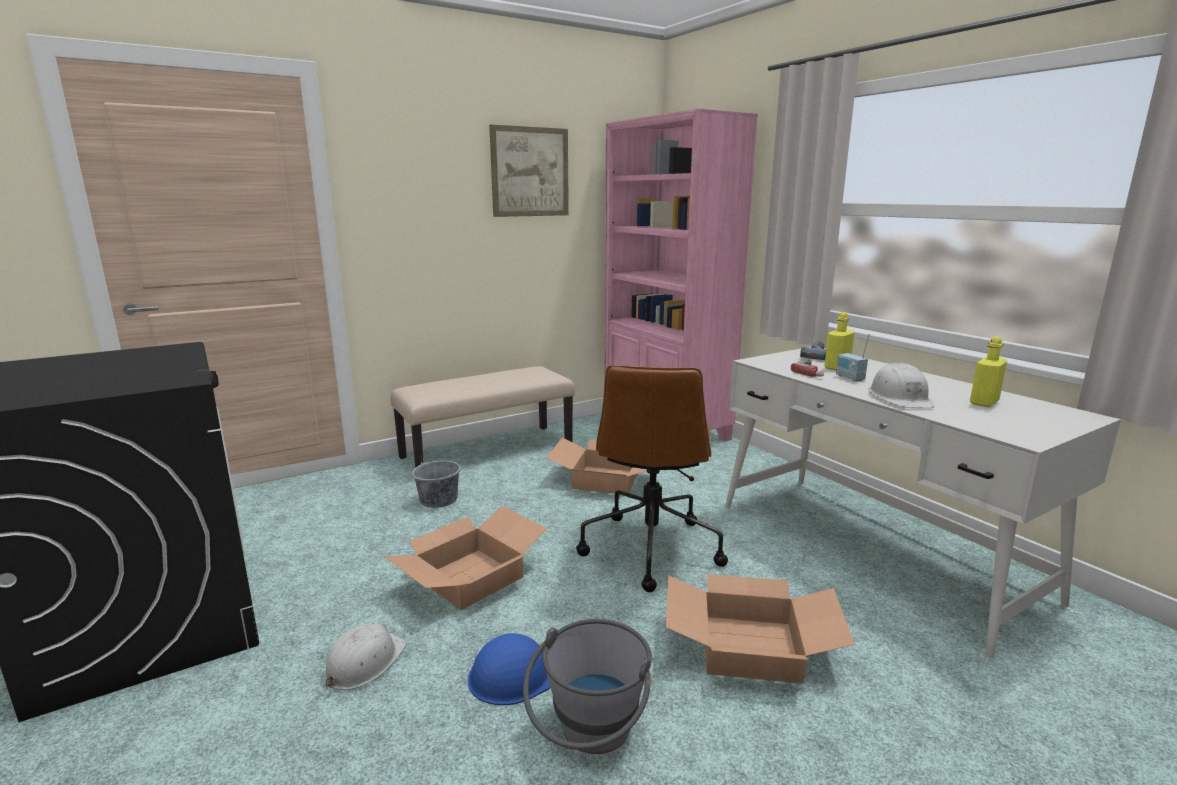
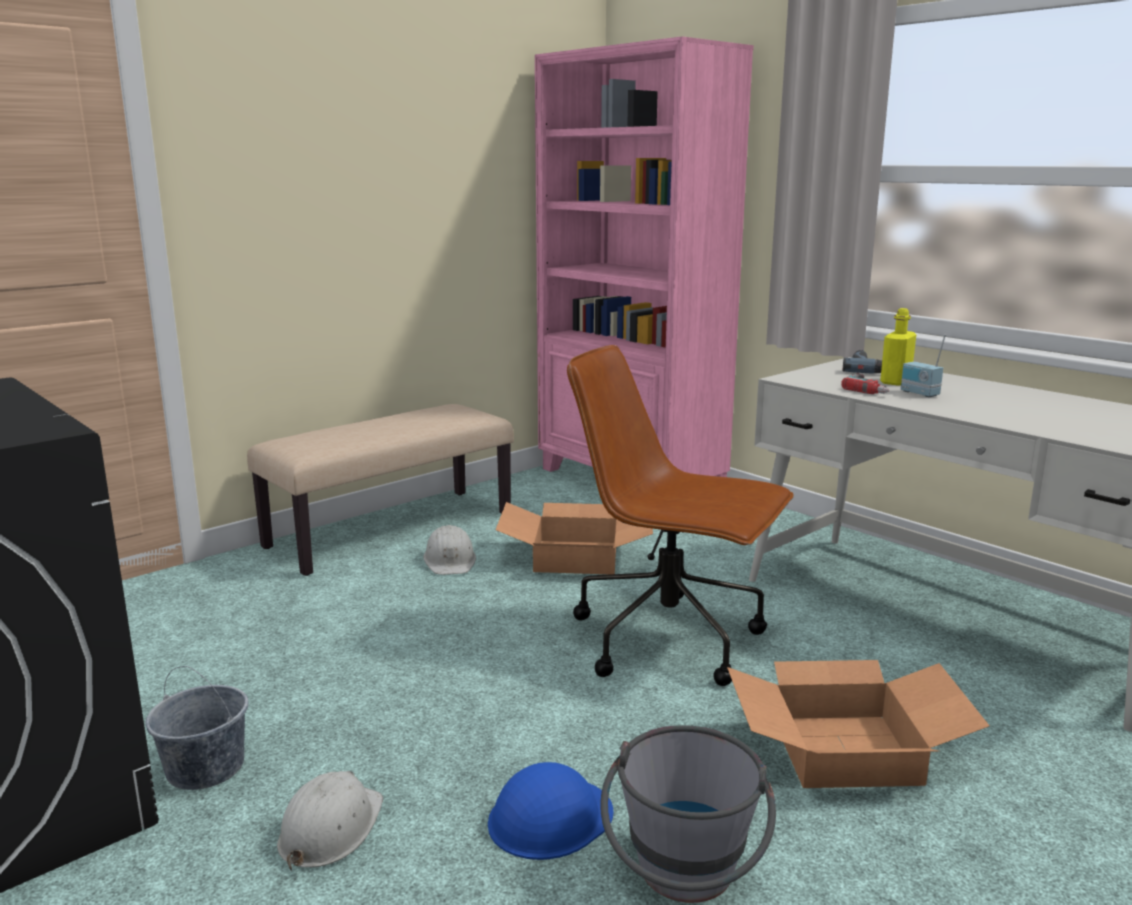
camera: 10 degrees left, 0 degrees up
cardboard box [384,505,547,610] -> none
grey bucket [412,447,461,508] -> grey bucket moved to [146,666,248,790]
picture [489,125,569,217] -> none
brown office chair [576,365,728,592] -> brown office chair turned 120 degrees clockwise [567,345,794,686]
white hard hat [868,362,934,408] -> white hard hat moved to [423,525,476,575]
yellow bottle [970,337,1007,407] -> none

